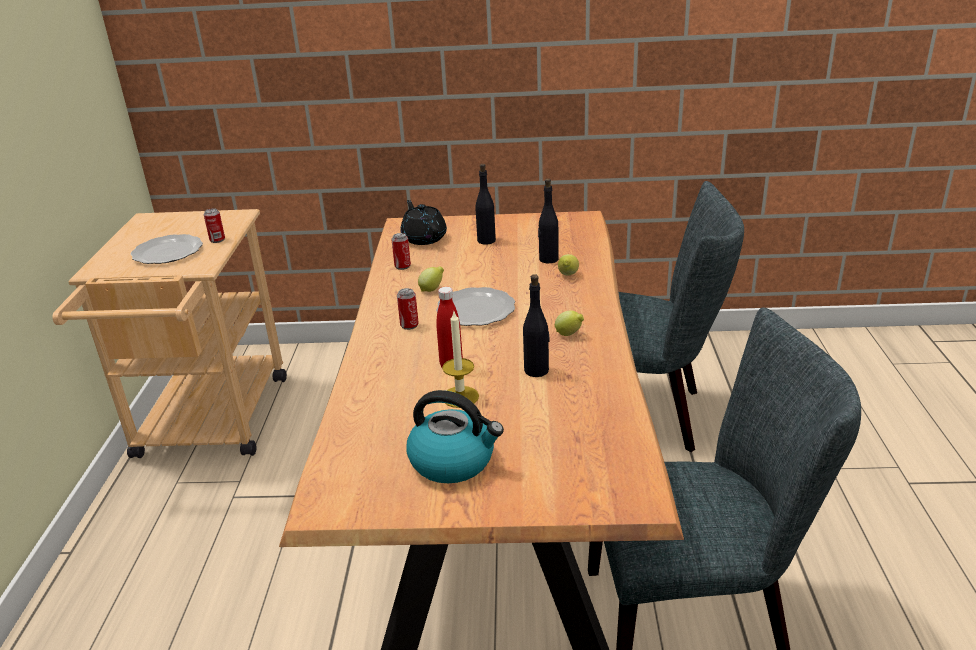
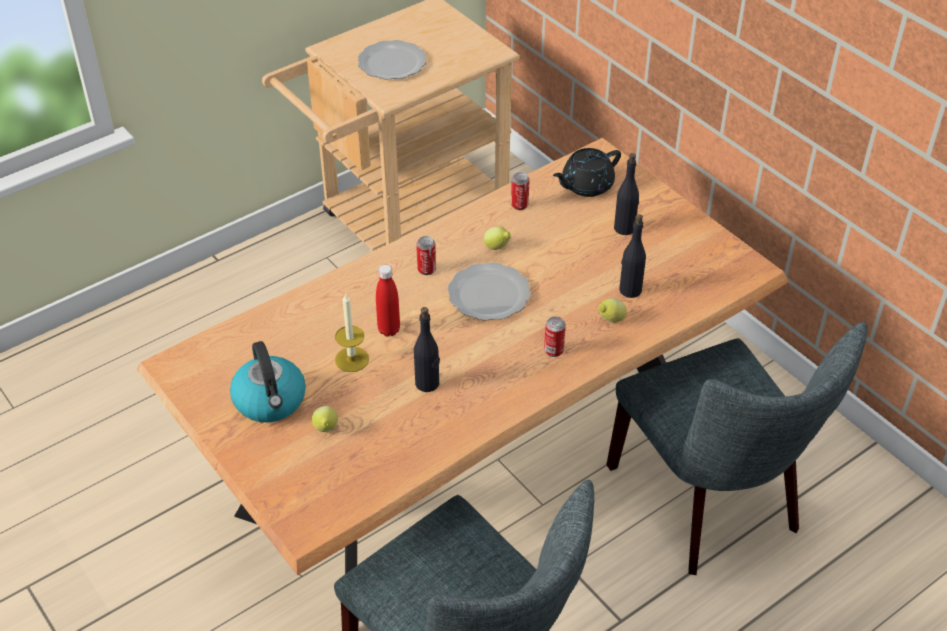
camera: 50 degrees right, 15 degrees up
can [204,208,225,243] -> can moved to [544,316,566,357]
black teapot [400,200,447,245] -> black teapot turned 150 degrees counterclockwise [553,148,621,197]
lemon [555,310,584,336] -> lemon moved to [312,406,338,432]

